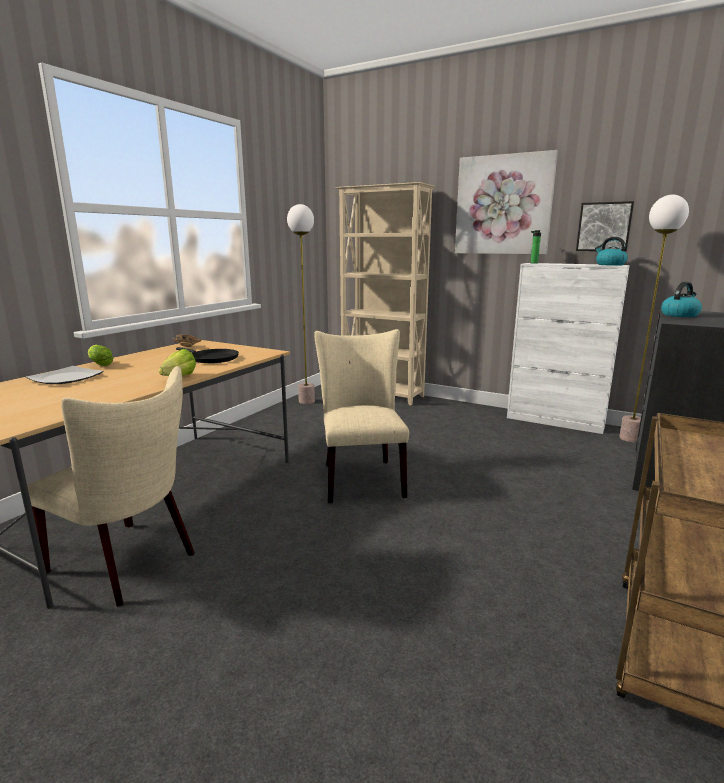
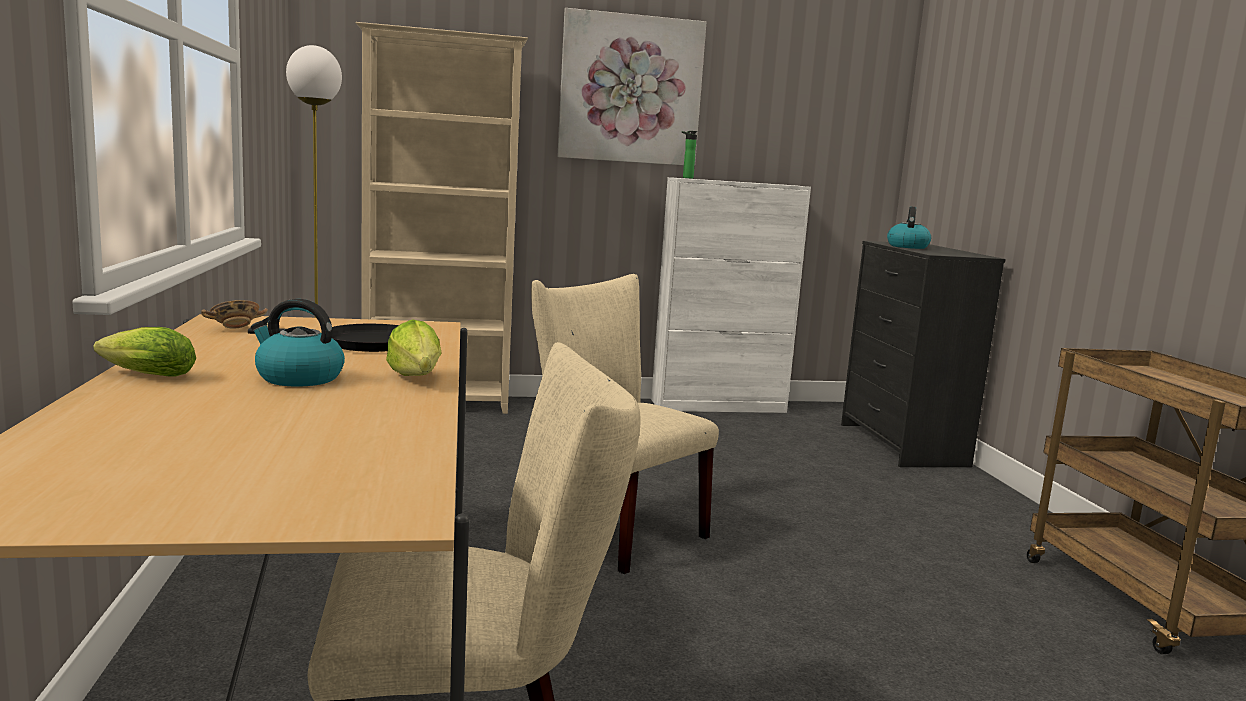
camera: 40 degrees left, 5 degrees down
plate [26,366,104,384] -> none
picture [576,201,634,251] -> none
kettle [595,237,628,266] -> kettle moved to [251,299,345,387]
floor lamp [619,195,689,443] -> none

